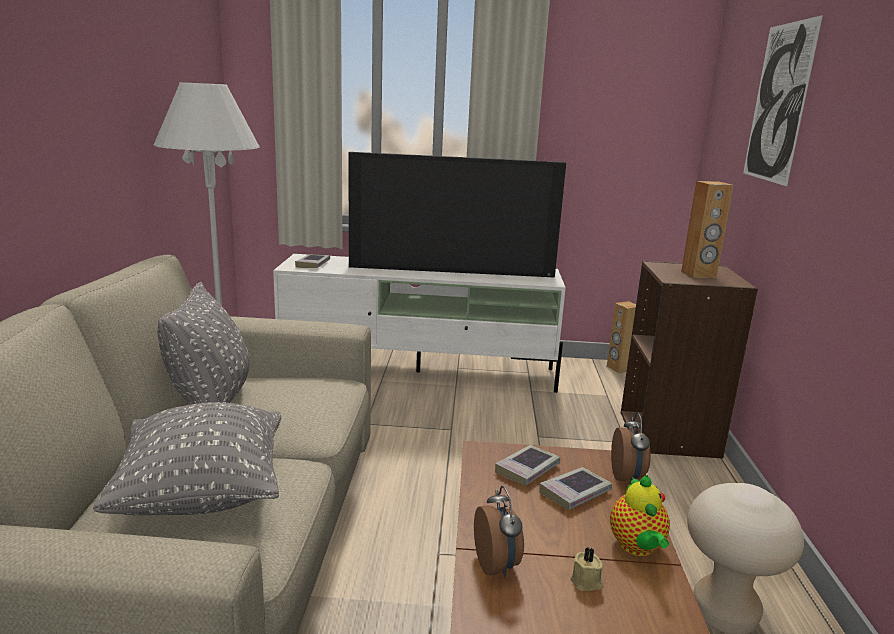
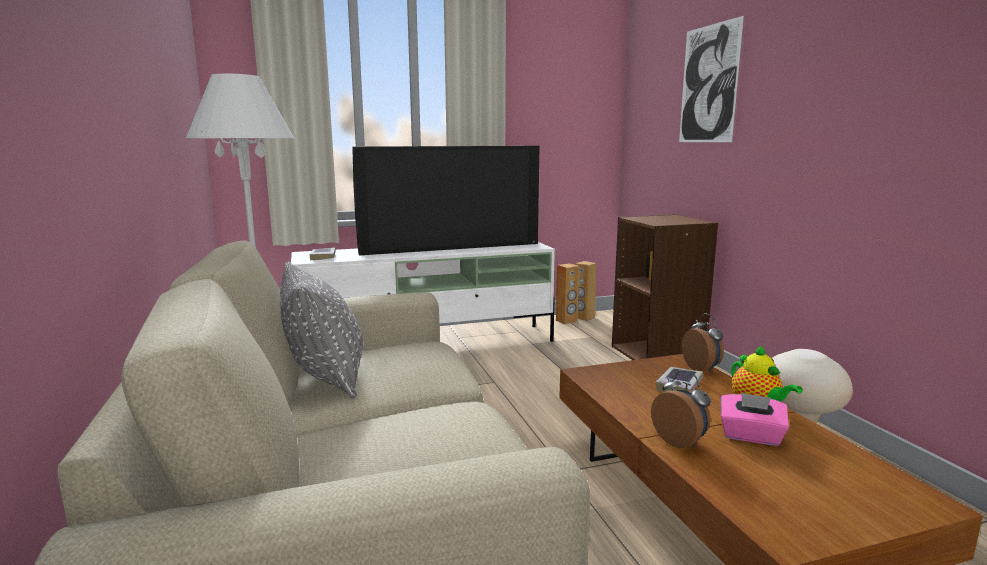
camera: 20 degrees left, 5 degrees down
grey pillow [93,402,281,515] -> none
book [495,445,560,485] -> none
beige candle [571,547,603,591] -> pink tissue box [721,393,789,446]
brown speaker [681,181,733,278] -> brown speaker moved to [556,263,579,324]

